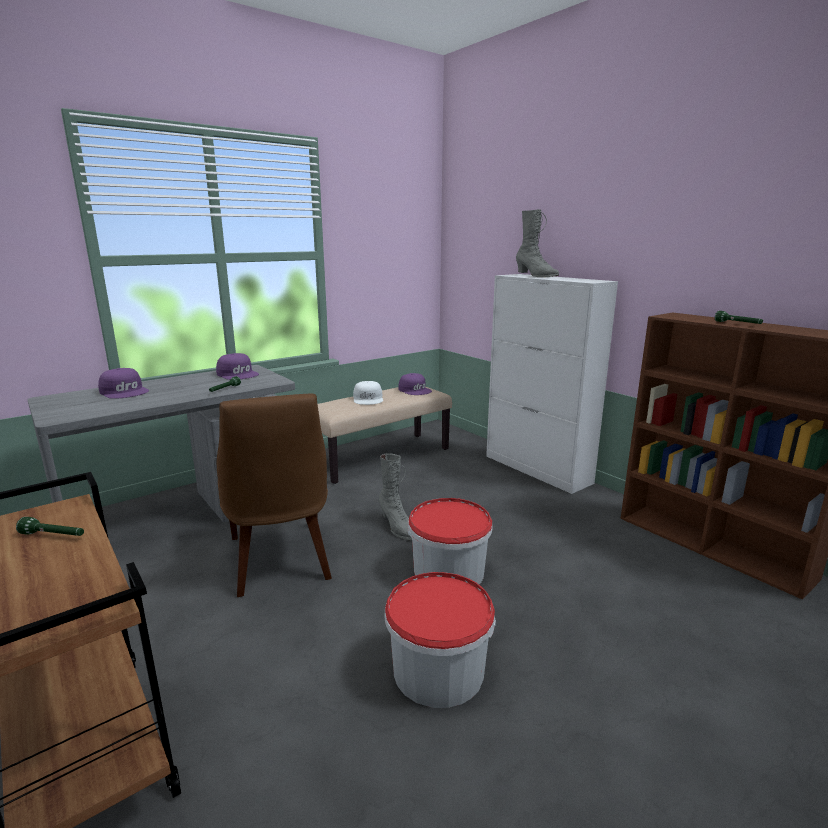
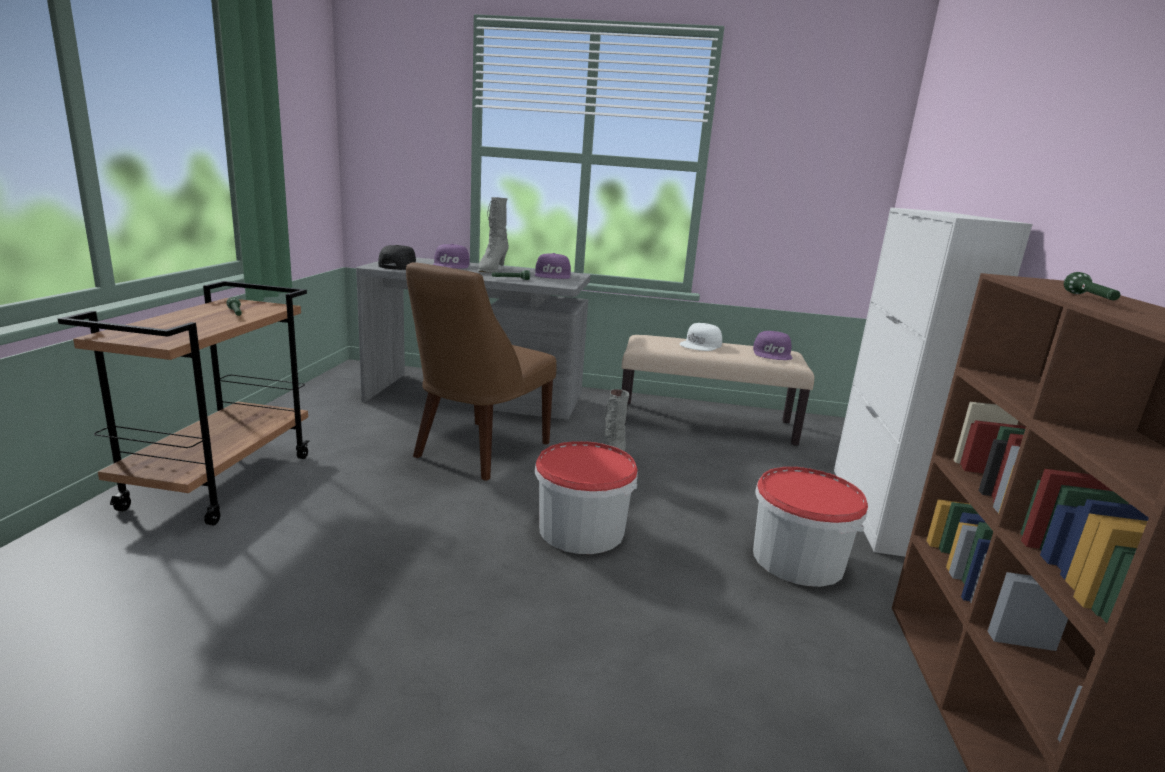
camera: 45 degrees right, 0 degrees up
bucket [384,572,496,708] -> bucket moved to [753,467,868,587]
grey boot [516,209,559,277] -> grey boot moved to [478,197,509,272]
none -> black cap [378,245,417,270]

